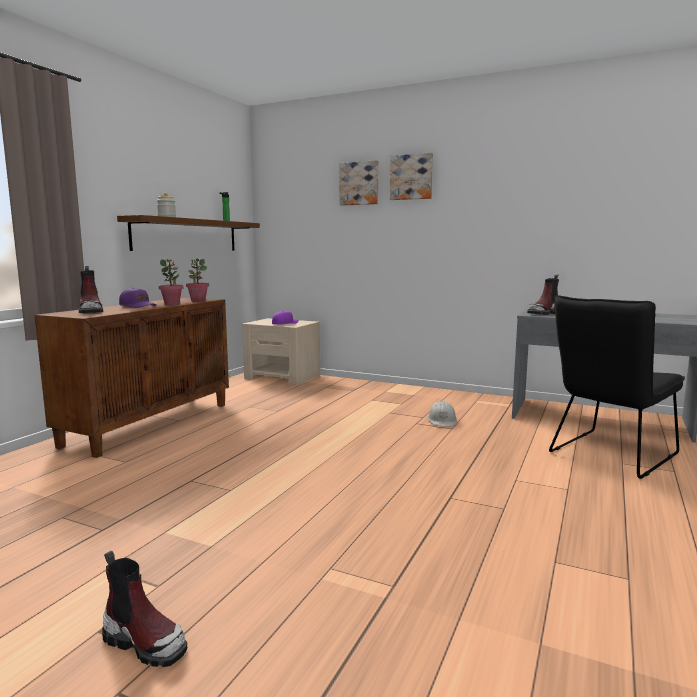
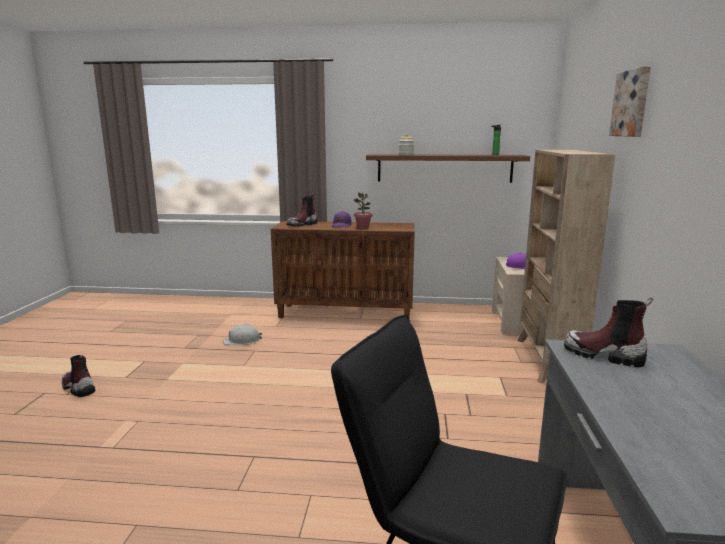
camera: 70 degrees right, 5 degrees up
boot [102,551,187,667] -> boot turned 120 degrees clockwise [62,355,95,397]
potted plant [186,258,209,302] -> none
picture [339,160,379,206] -> none
white hard hat [427,401,457,427] -> white hard hat moved to [223,324,262,345]
none -> beige bookcase [518,150,615,383]

